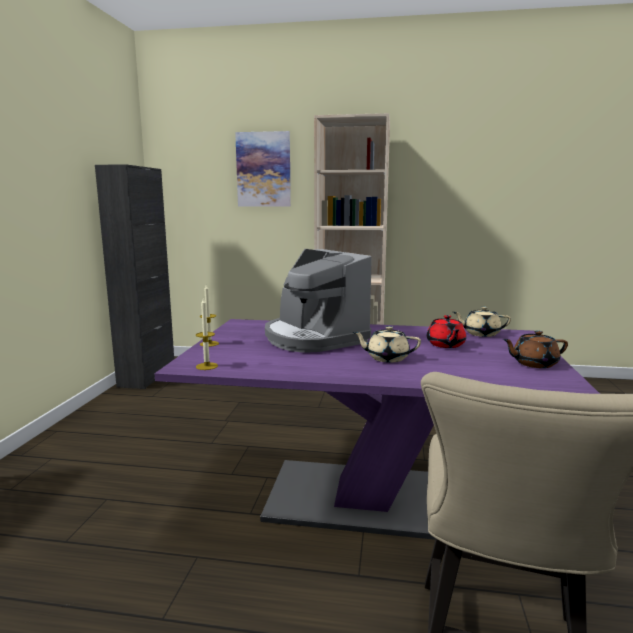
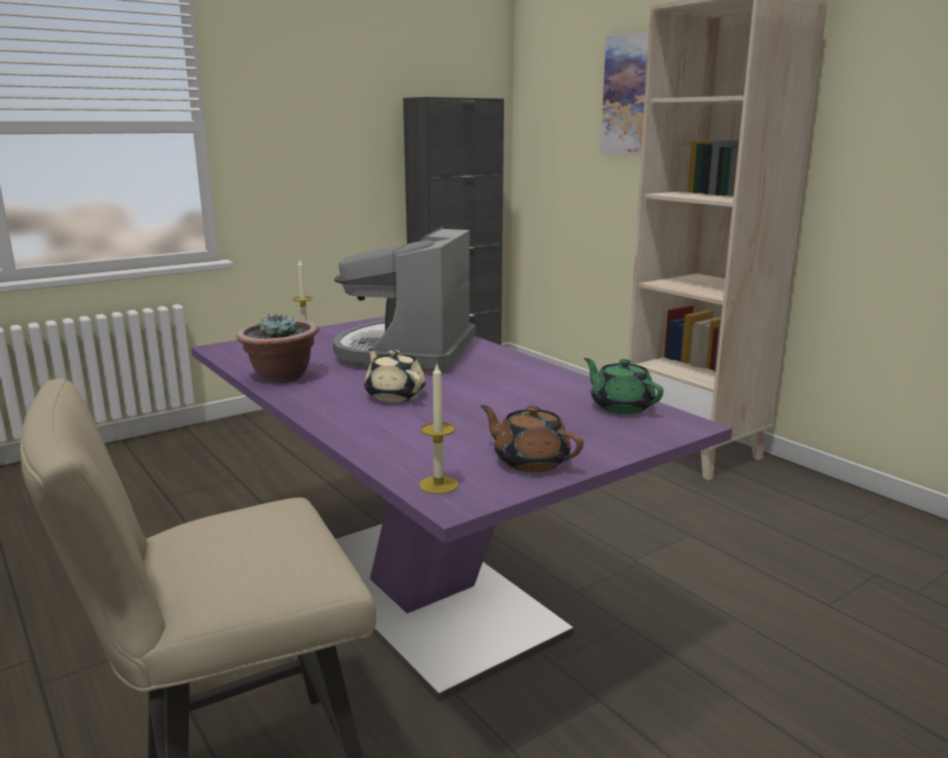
camera: 45 degrees right, 5 degrees up
candle [196,297,218,370] -> candle moved to [419,364,459,494]
red teapot [427,315,466,348] -> none
beige teapot [453,306,511,337] -> green teapot [584,358,664,414]
none -> potted plant [237,314,318,383]

